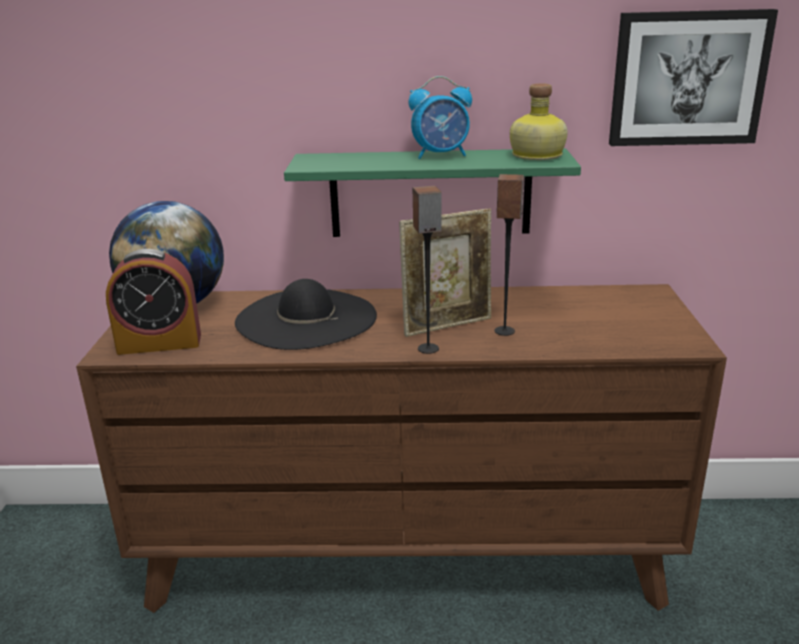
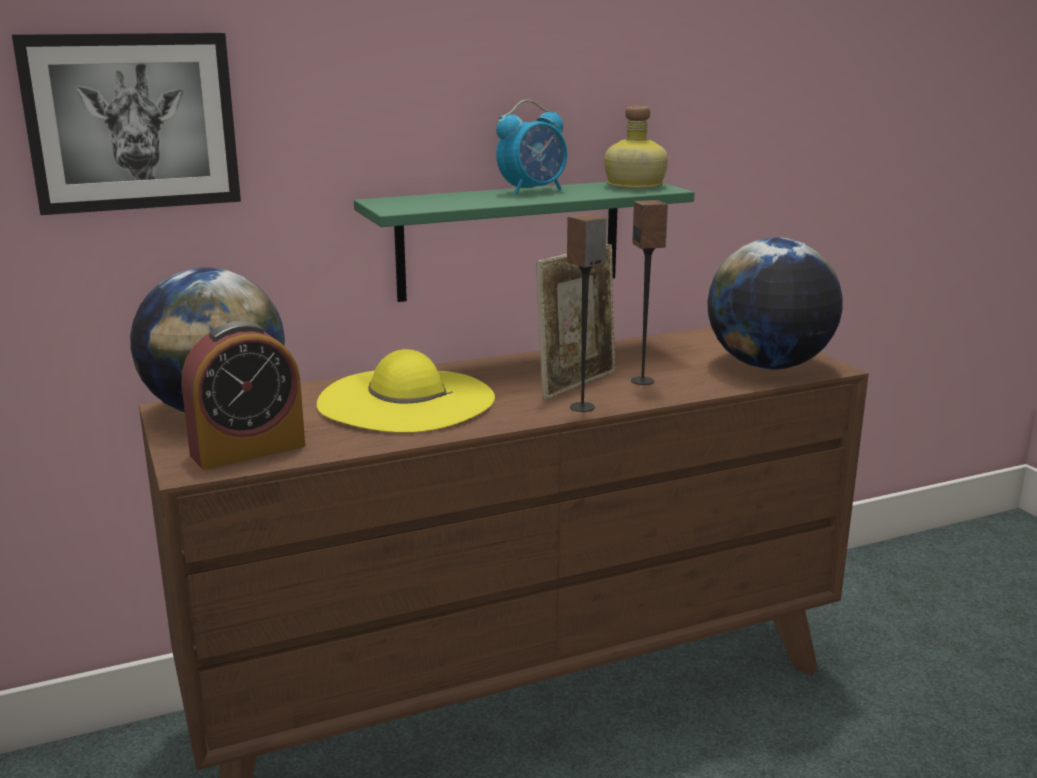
camera: 25 degrees left, 5 degrees down
black hat [235,279,377,350] -> yellow hat [317,349,495,433]
picture [609,9,778,146] -> picture moved to [12,33,241,215]
none -> globe [707,238,842,369]

